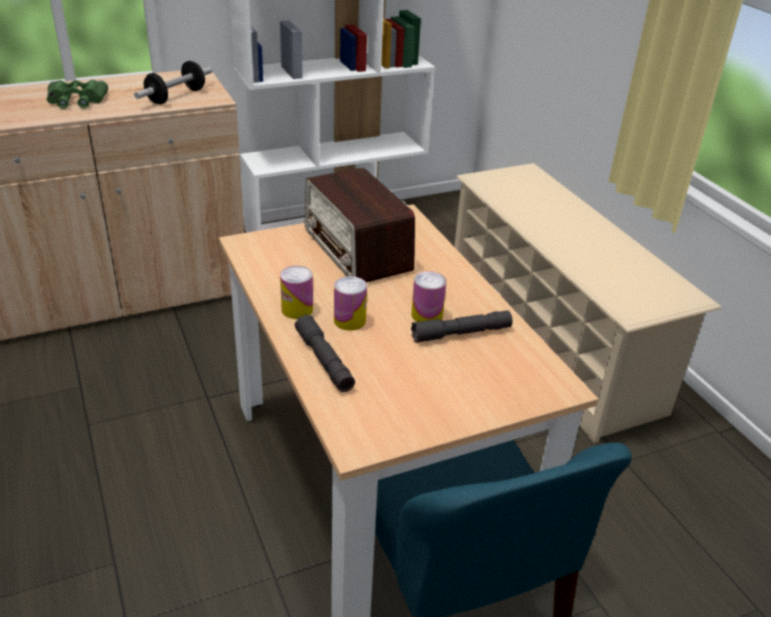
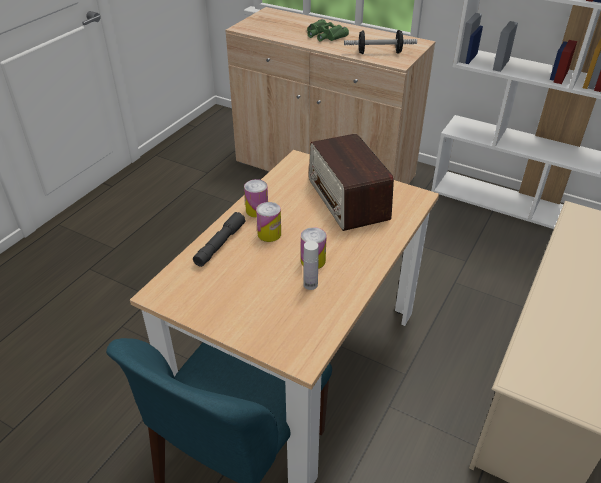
camera: 55 degrees right, 5 degrees up
radio [305,167,415,283] -> radio turned 45 degrees counterclockwise [309,134,394,231]
grey flashlight [411,311,513,343] -> white bottle [303,241,319,290]

